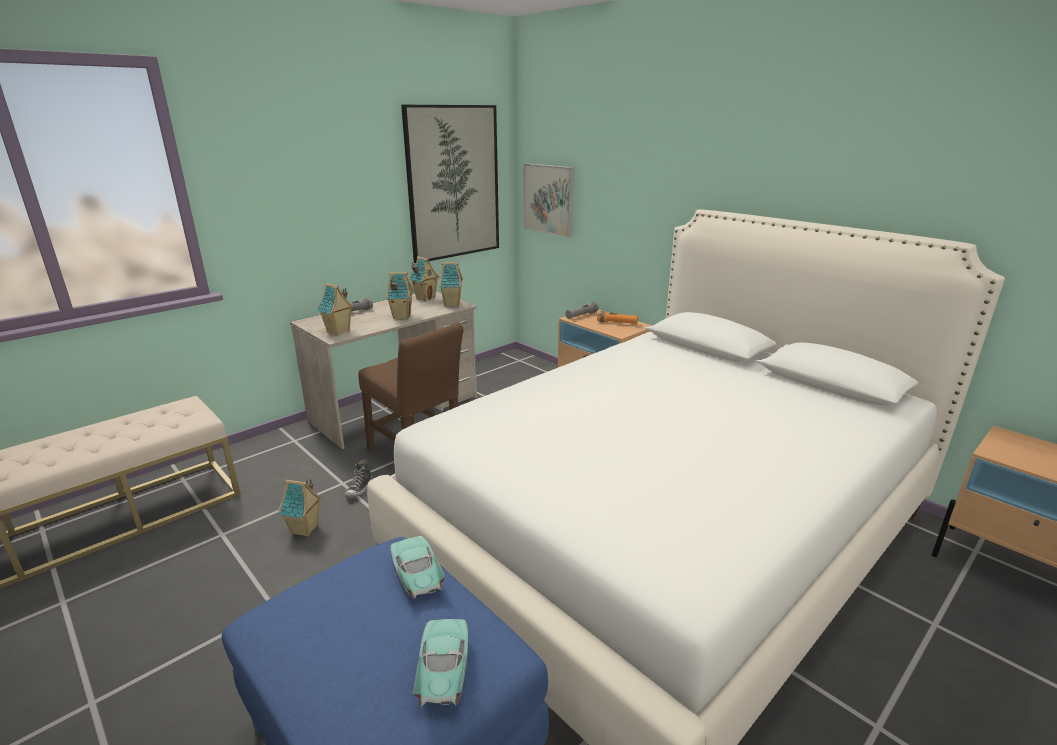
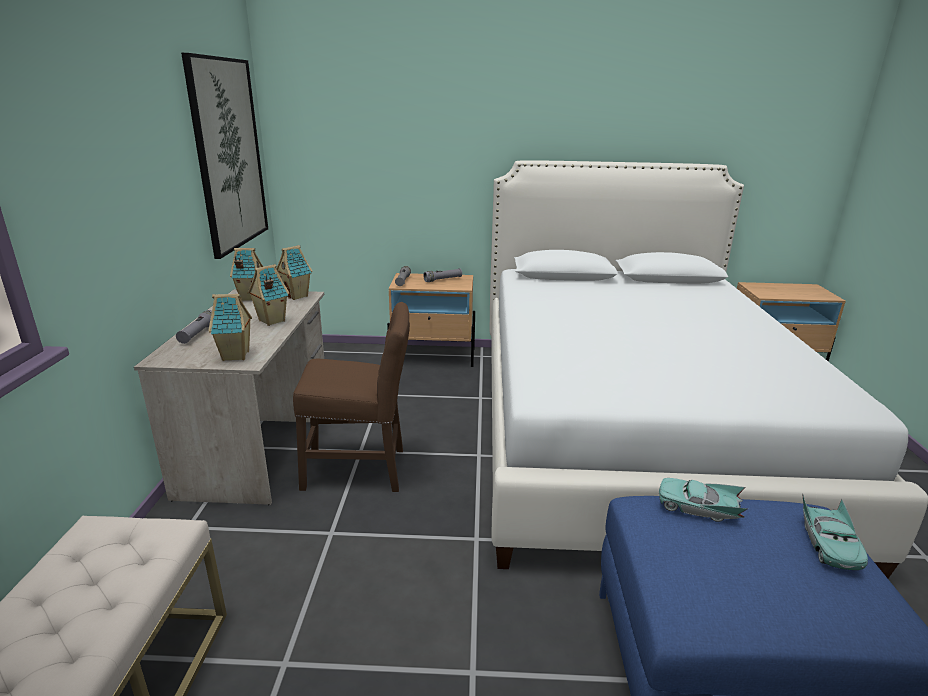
camera: 45 degrees left, 0 degrees up
toy house [278,479,322,537] -> none
shoe [345,459,372,498] -> none
turquoise toy car [413,619,468,707] -> turquoise toy car turned 120 degrees counterclockwise [802,493,868,570]
picture [524,163,574,238] -> none
orange flashlight [597,311,638,325] -> grey flashlight [423,268,462,282]

